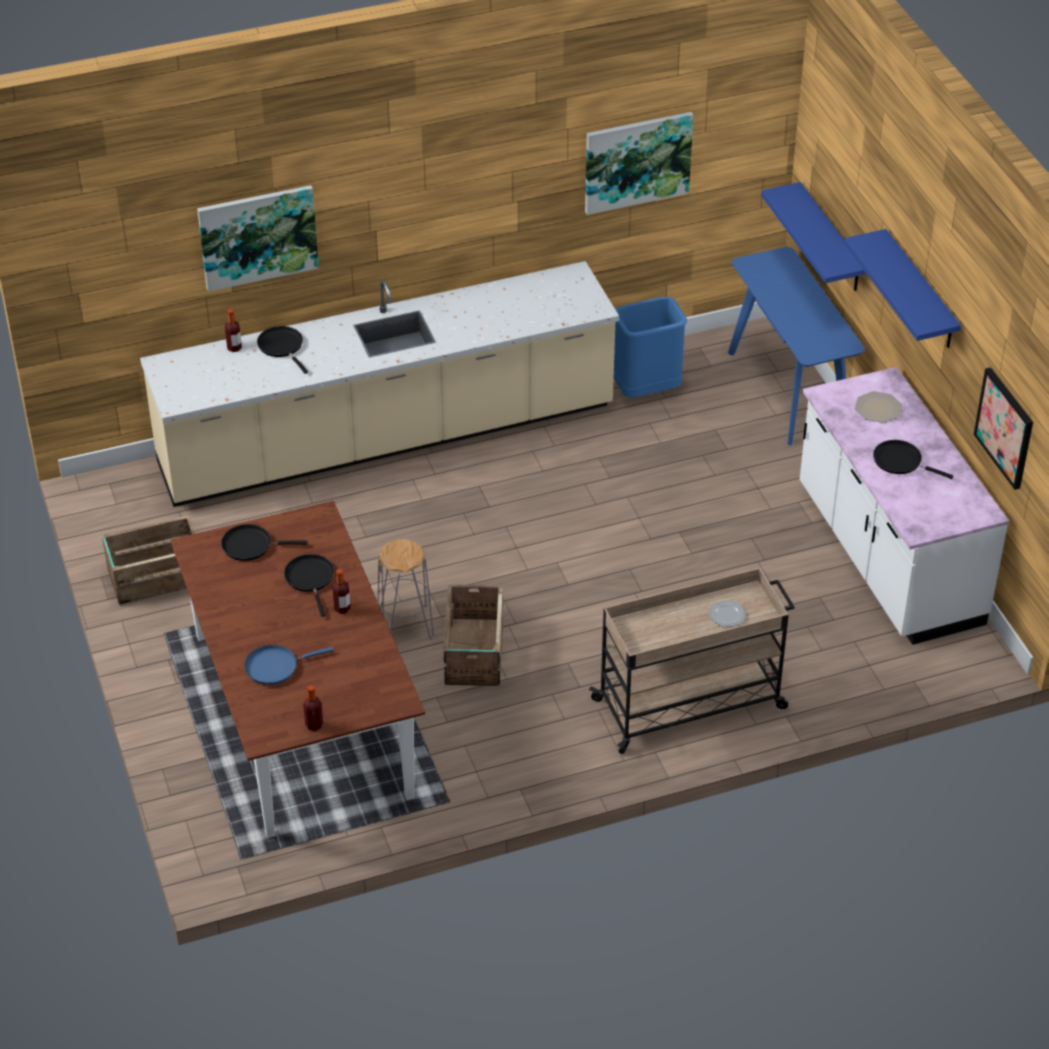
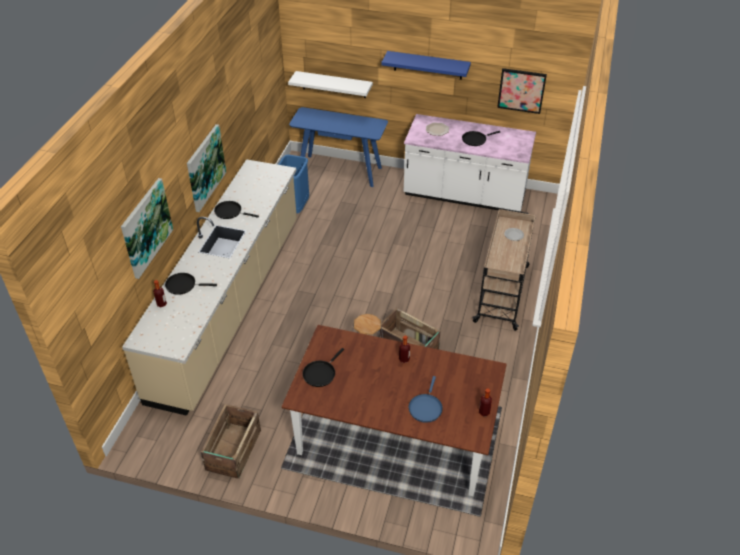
camera: 55 degrees left, 0 degrees up
black frying pan [284,554,334,617] -> black frying pan moved to [214,201,259,219]
picture [585,112,694,215] -> picture moved to [187,124,226,212]
blue shelf [761,182,866,291] -> white shelf [288,71,373,98]

